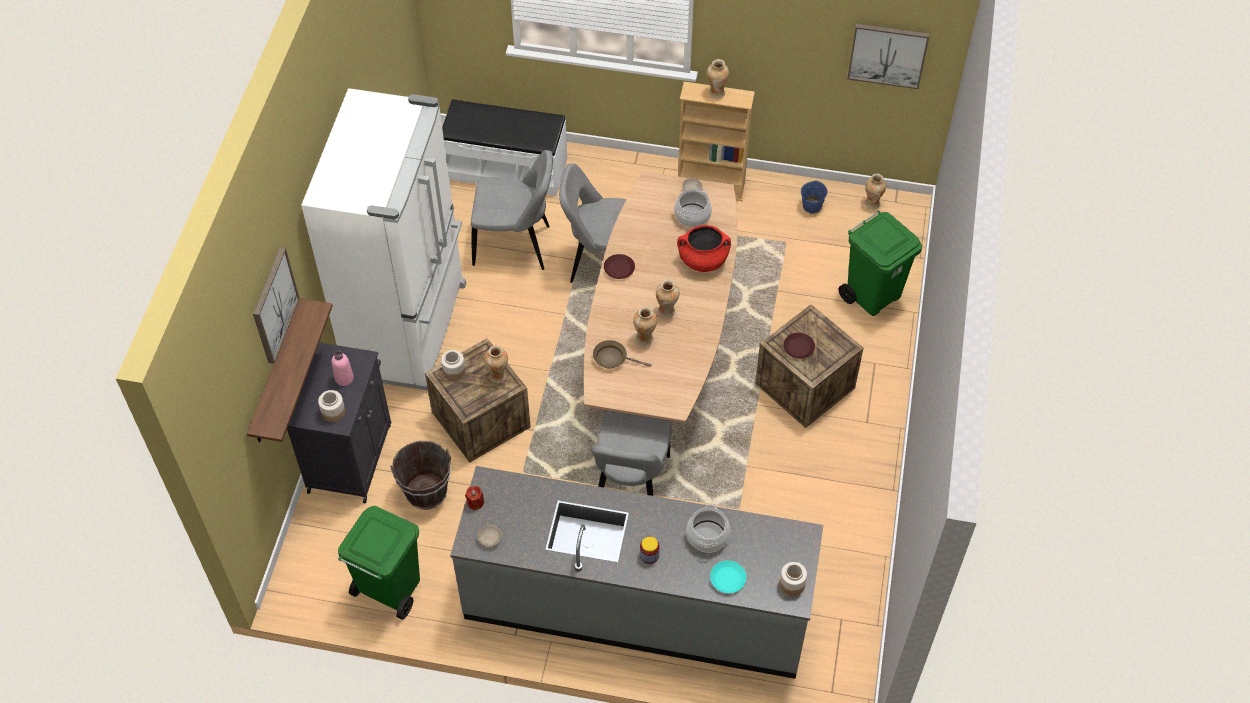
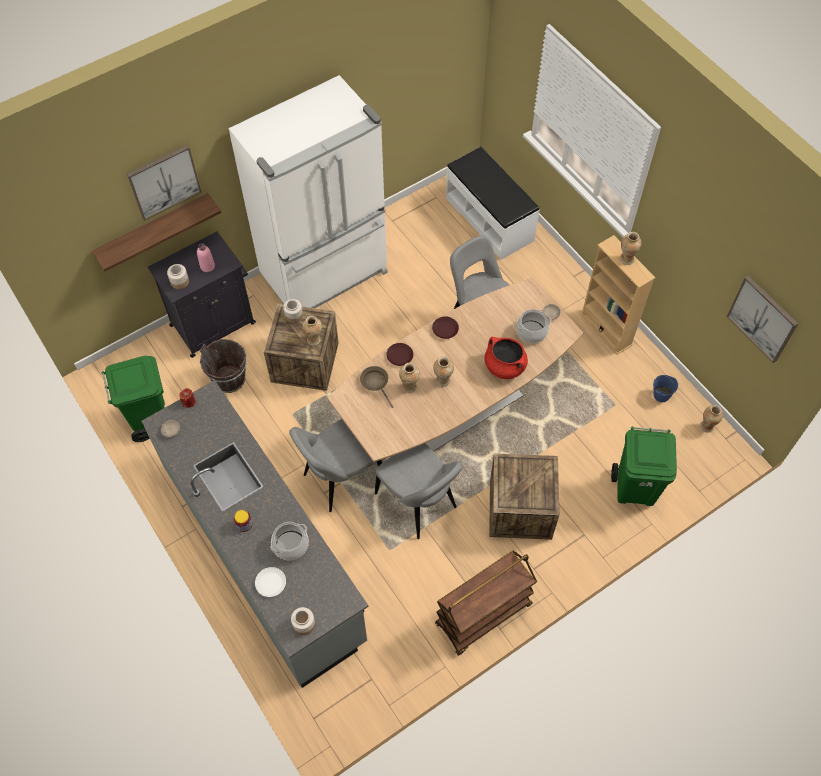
camera: 45 degrees right, 5 degrees up
grey chair [471,150,553,270] -> grey chair moved to [375,443,463,539]
turquoise plate [710,561,746,593] -> white plate [255,567,286,597]
brown plate [784,333,815,358] -> brown plate moved to [386,343,413,366]
none -> brown cart [435,551,537,656]

